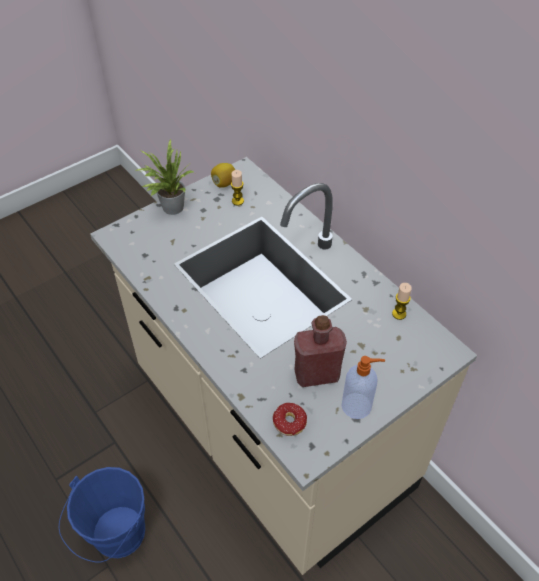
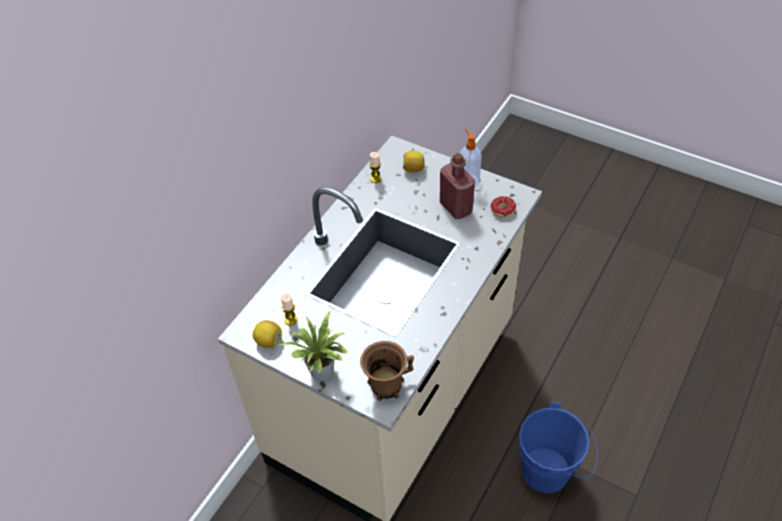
camera: 110 degrees left, 0 degrees up
none -> brown mug [360,341,414,401]
none -> lemon [403,151,425,172]

